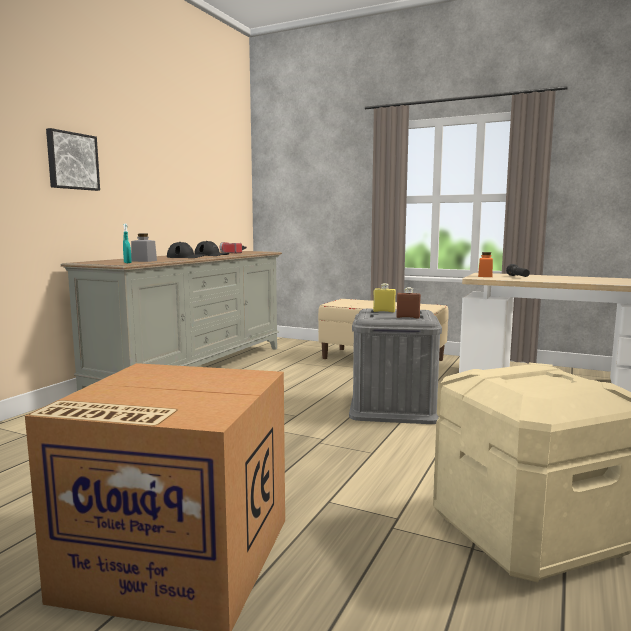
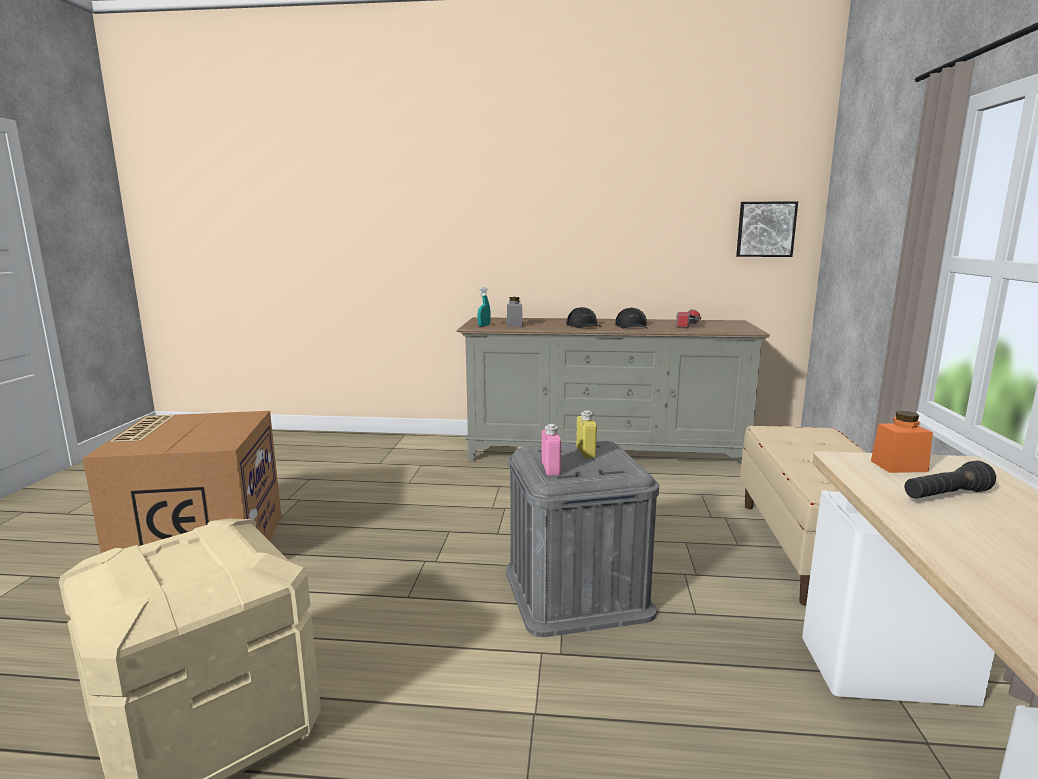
camera: 70 degrees right, 5 degrees up
picture [46,128,100,191] -> picture moved to [736,201,798,257]
brown bottle [396,287,421,319] -> pink bottle [541,424,561,476]

